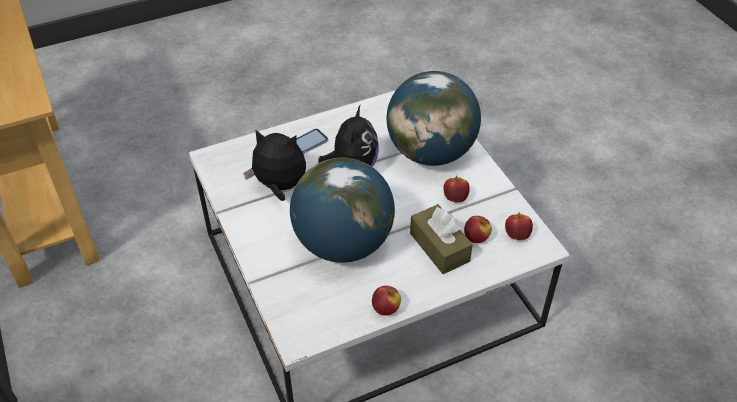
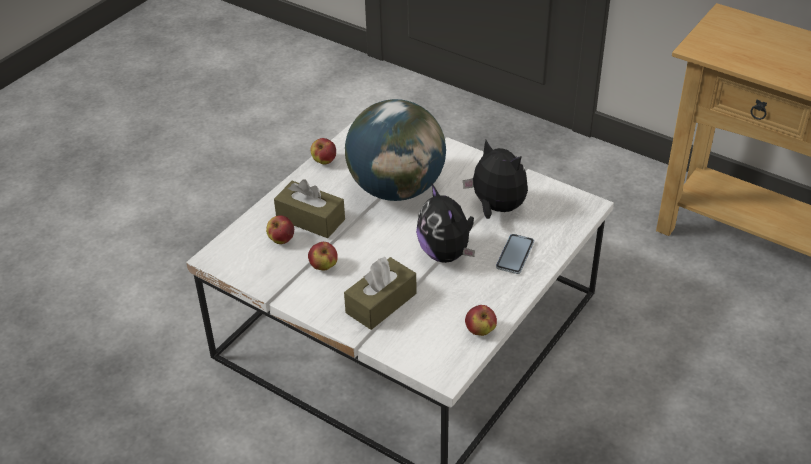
camera: 150 degrees right, 5 degrees down
plush toy [243,129,306,201] -> plush toy turned 120 degrees counterclockwise [463,140,528,219]
globe [386,71,481,166] -> brown tissue box [344,256,417,330]
apple [505,213,533,240] -> apple moved to [465,305,497,336]

